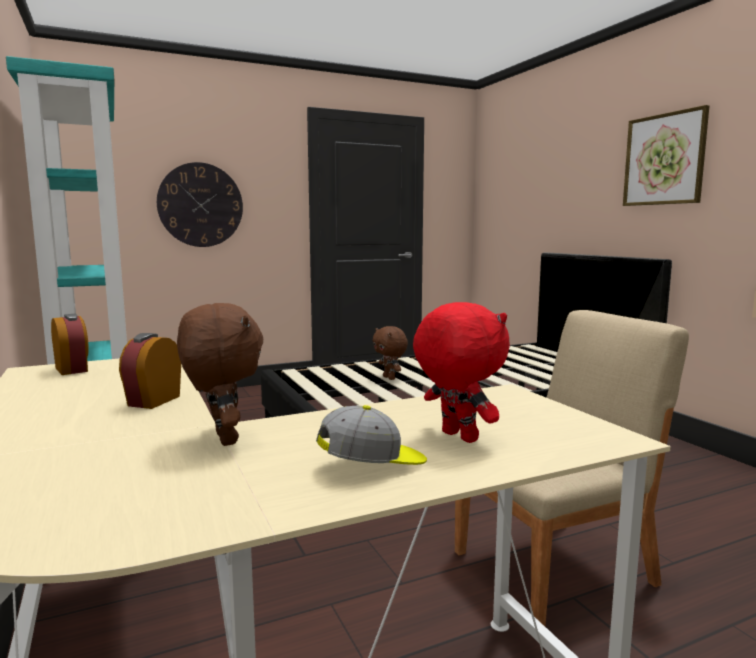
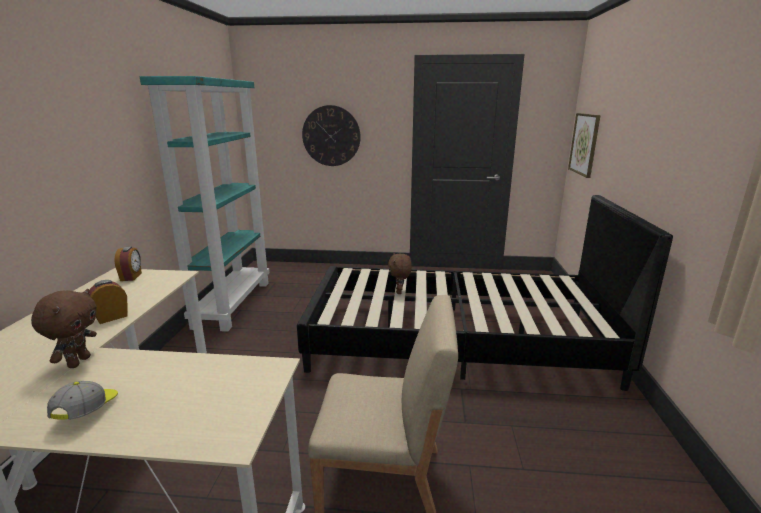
camera: 30 degrees right, 10 degrees up
cap [316,405,427,465] -> cap turned 90 degrees counterclockwise [47,381,118,420]
red plush toy [413,302,510,443] -> none
picture [623,105,709,206] -> picture moved to [568,113,601,178]

